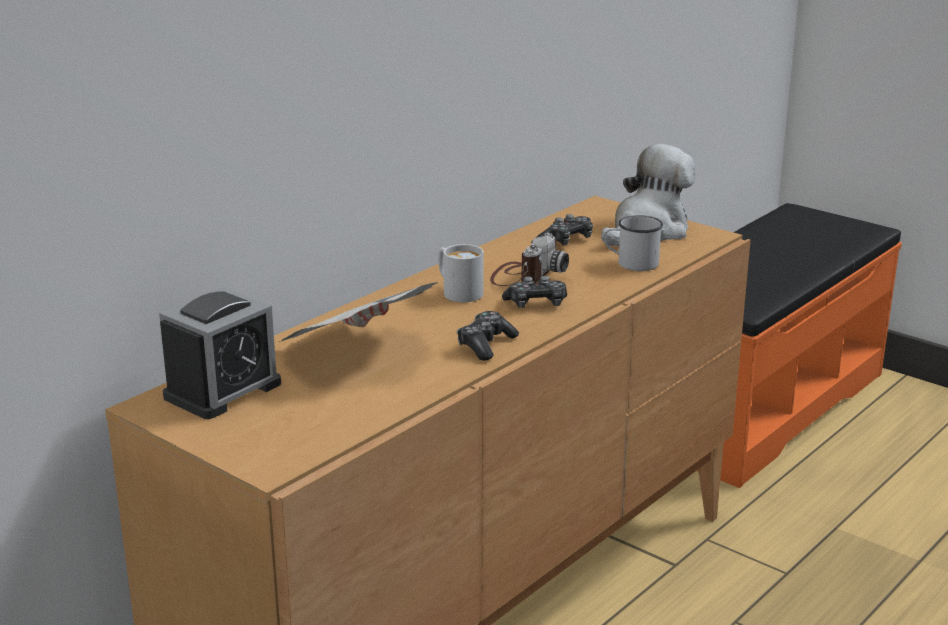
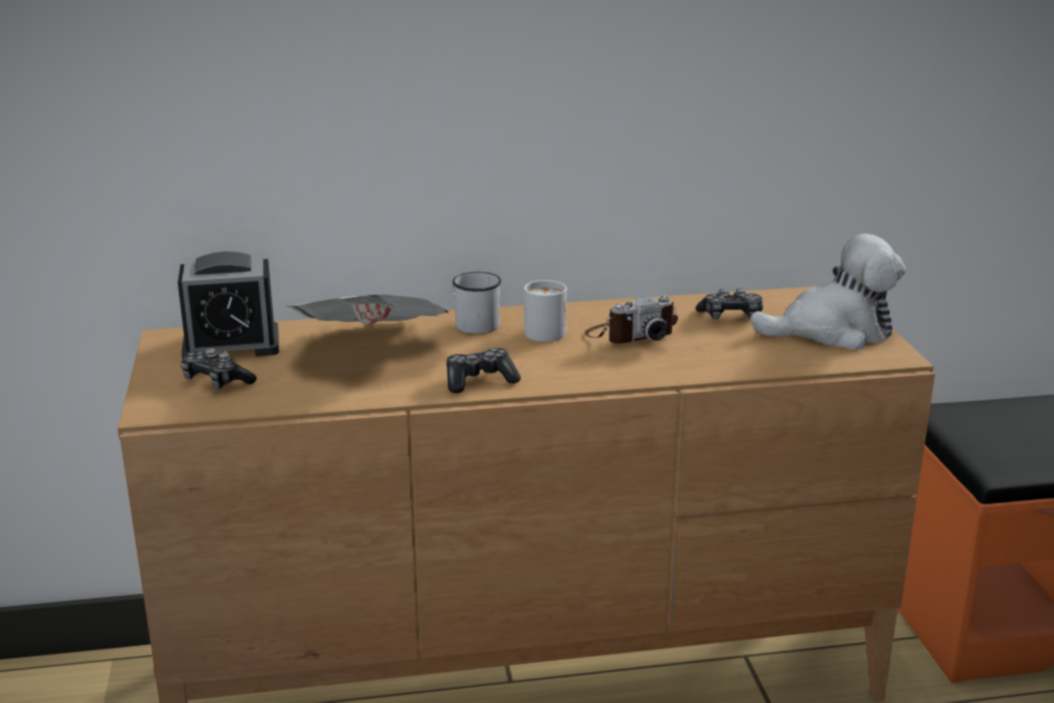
camera: 40 degrees right, 0 degrees up
game controller [502,276,567,308] -> game controller moved to [181,348,257,389]
white mug [603,215,663,271] -> white mug moved to [452,272,501,334]

